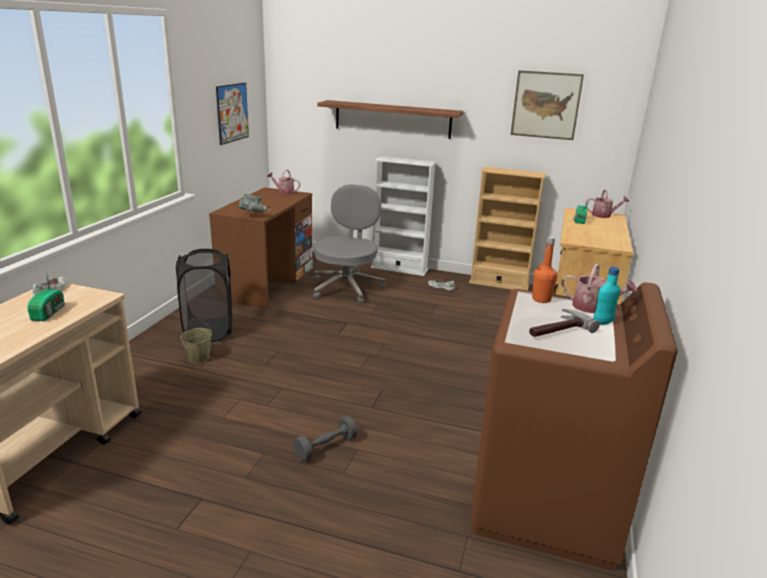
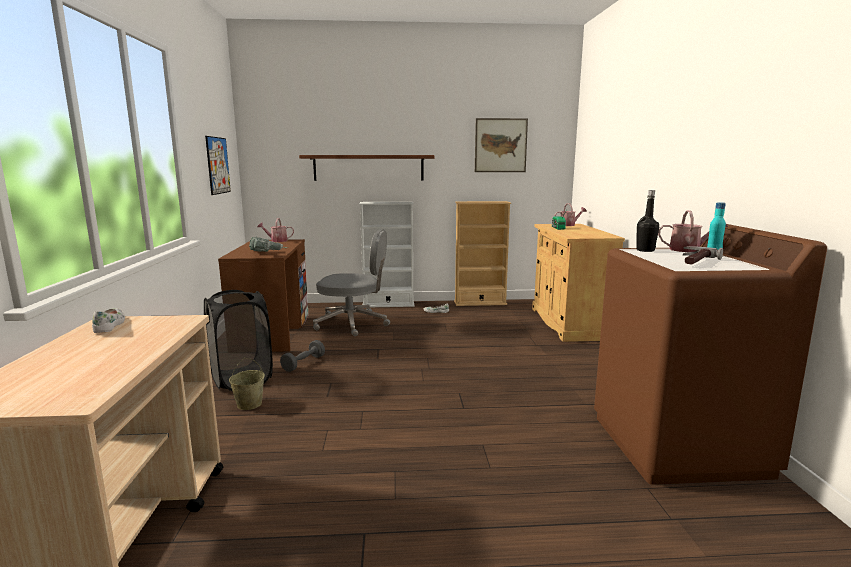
camera: 20 degrees left, 10 degrees down
radio [27,271,65,321] -> none
grey dumbbell [294,416,357,461] -> grey dumbbell moved to [280,340,325,372]
grey office chair [313,184,385,303] -> grey office chair turned 105 degrees clockwise [313,229,390,336]
orange bottle [532,236,557,303] -> black bottle [636,190,659,252]

